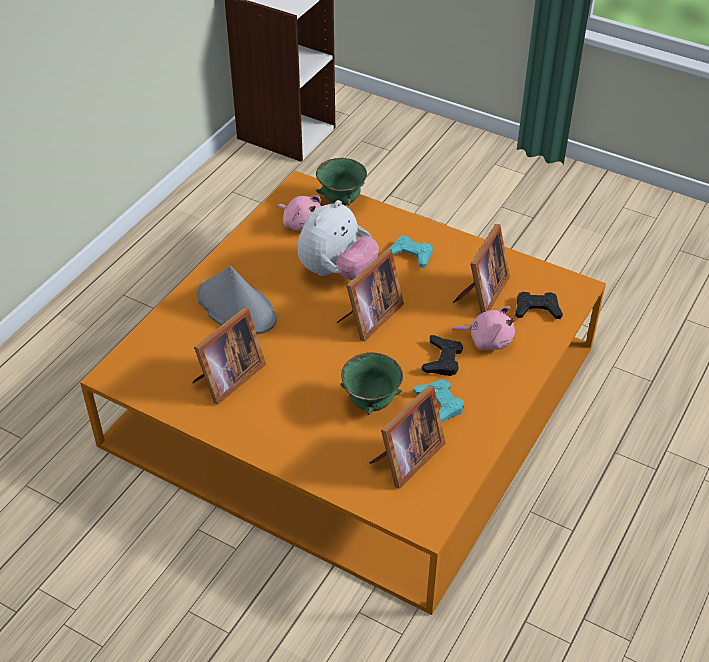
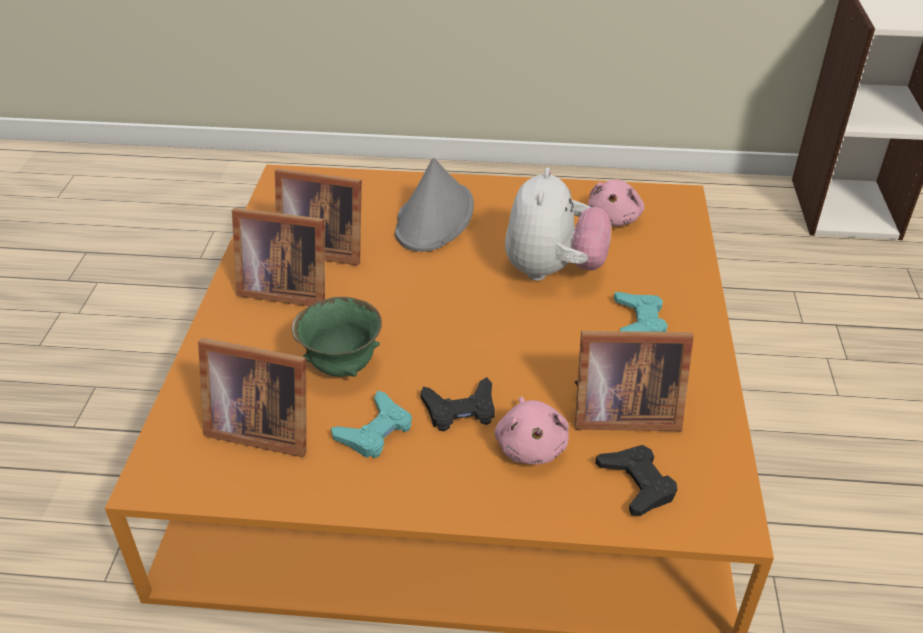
camera: 65 degrees right, 5 degrees down
plush toy [298,200,379,280] -> plush toy turned 90 degrees counterclockwise [505,167,611,281]
green bowl [316,158,367,205] -> none
picture frame [337,249,404,342] -> picture frame moved to [232,208,325,306]

